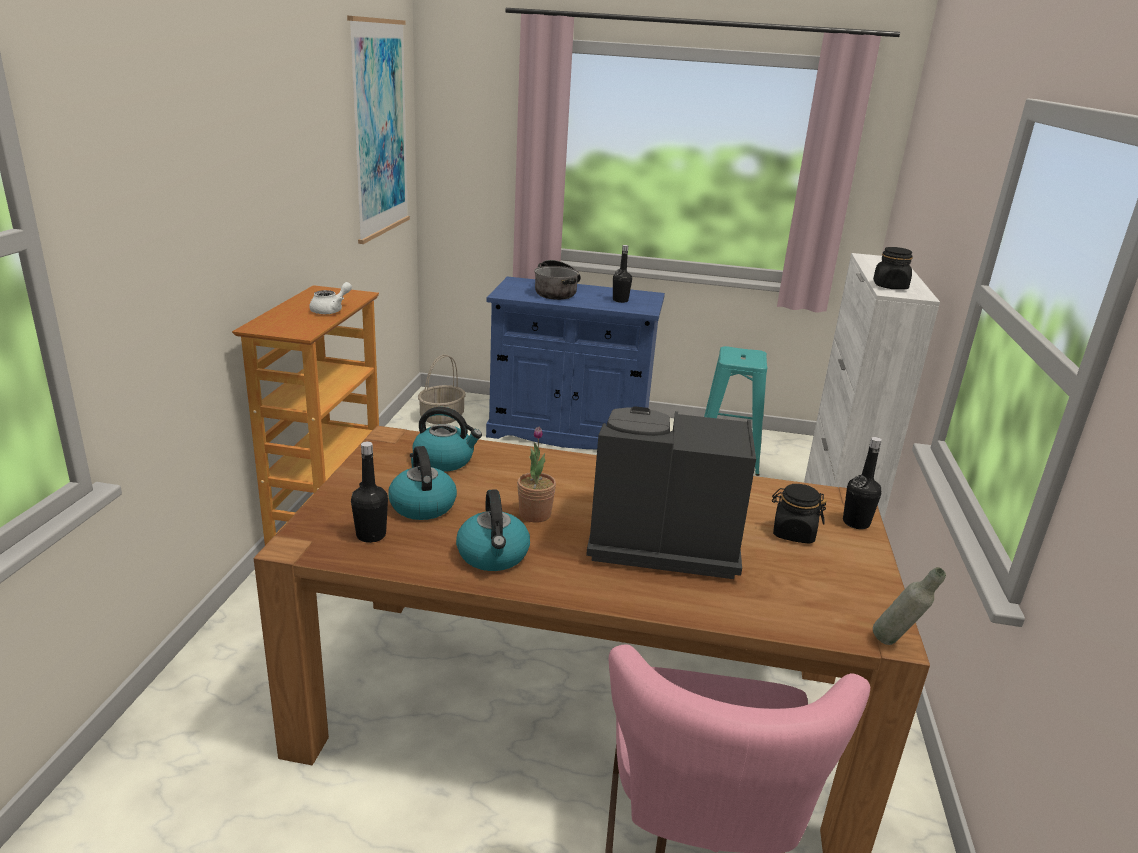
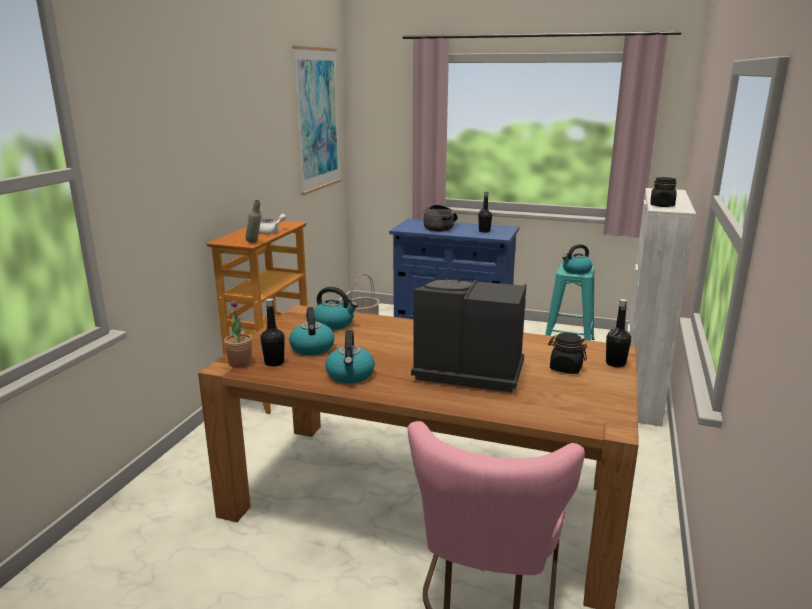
camera: 10 degrees right, 5 degrees down
potted plant [517,426,556,523] -> potted plant moved to [224,299,252,368]
grey bottle [873,567,946,645] -> grey bottle moved to [246,200,261,243]
none -> kettle [562,244,592,274]

